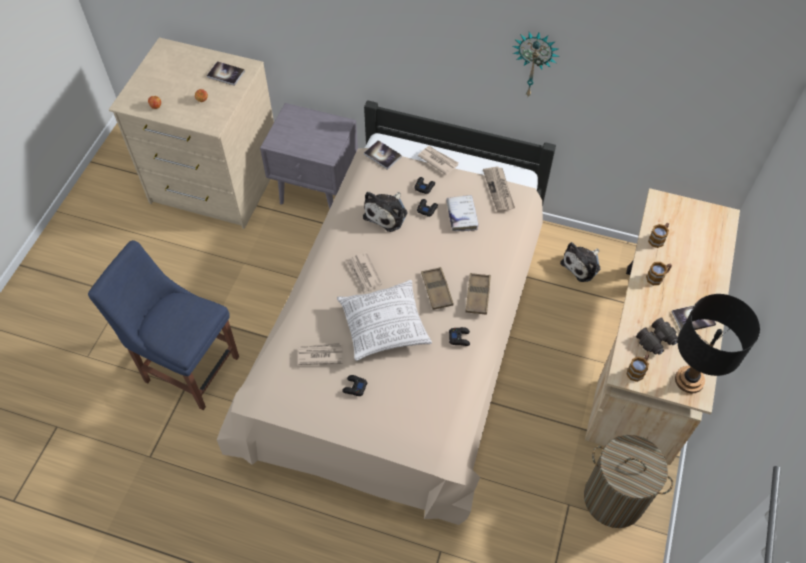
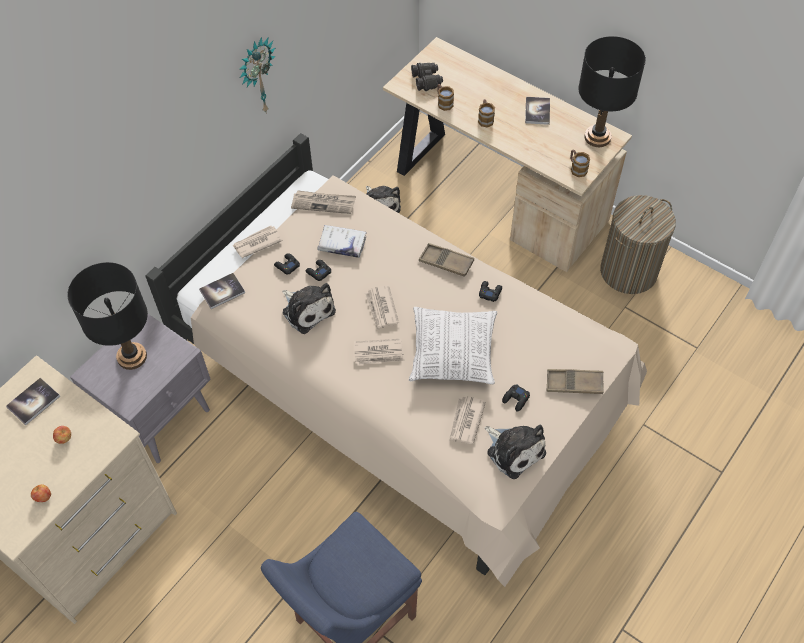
camera: 70 degrees left, 0 degrees up
brown tray [421,267,454,310] -> brown tray moved to [546,369,604,394]
black binoculars [636,317,678,355] -> black binoculars moved to [411,63,443,91]
none -> black table lamp [67,262,148,370]
none -> newspaper [365,285,399,331]
none -> plush toy [484,425,546,479]

